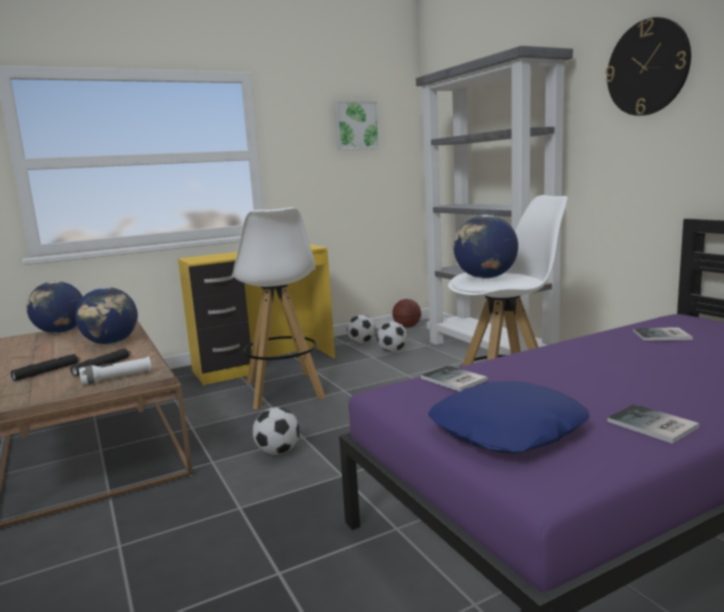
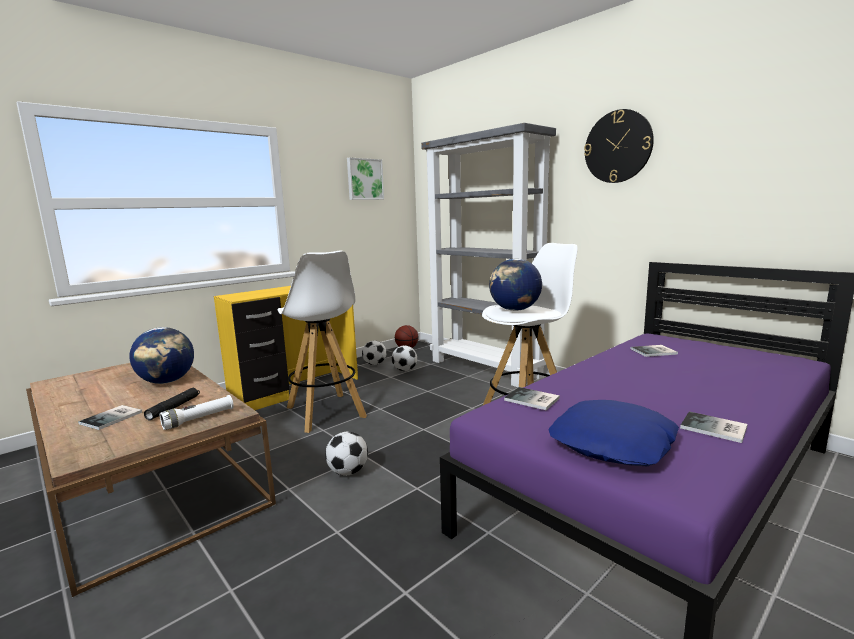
camera: 15 degrees left, 0 degrees up
black flashlight [11,354,80,381] -> book [78,405,142,430]
globe [26,281,83,333] -> none

